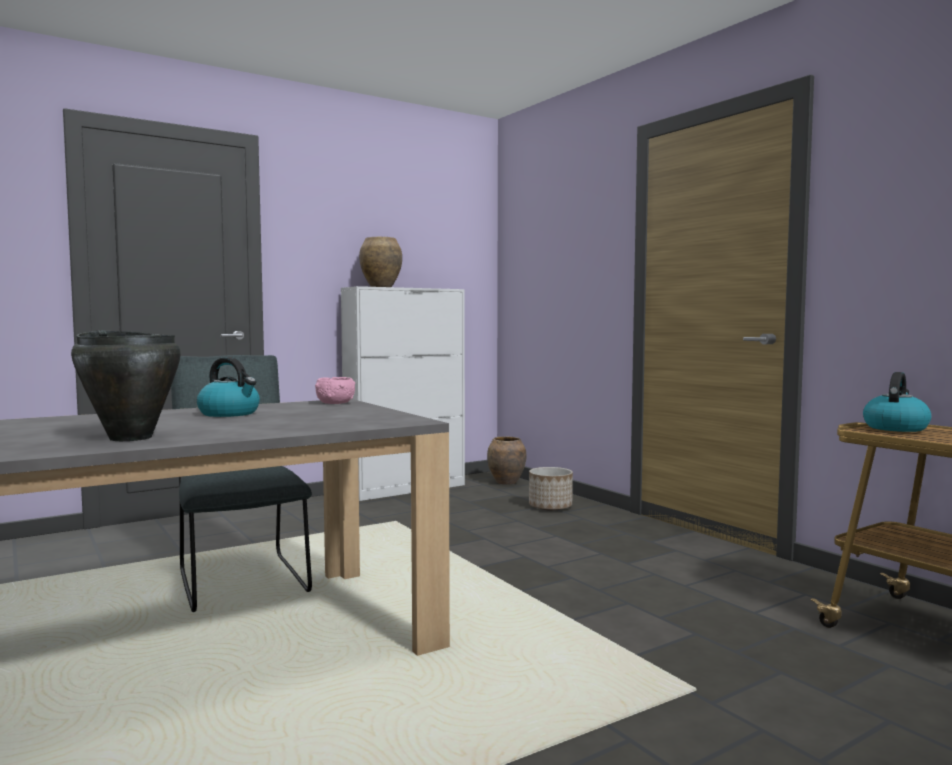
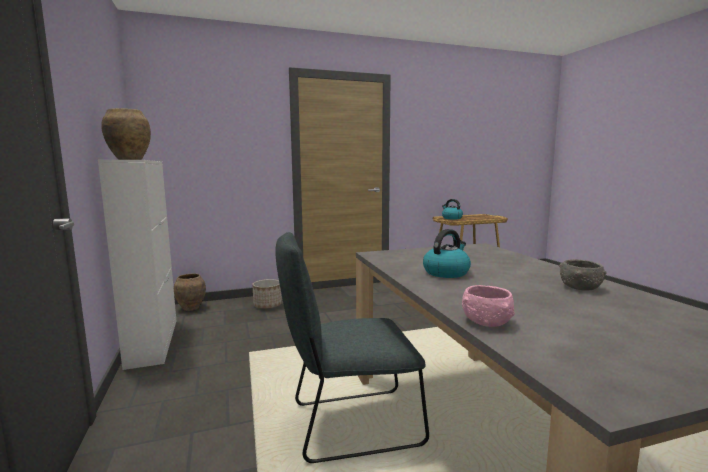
camera: 75 degrees left, 5 degrees up
black cooking pot [71,330,181,441] -> grey bowl [559,259,606,291]
pink bowl [315,377,356,404] -> pink bowl moved to [462,285,515,327]

